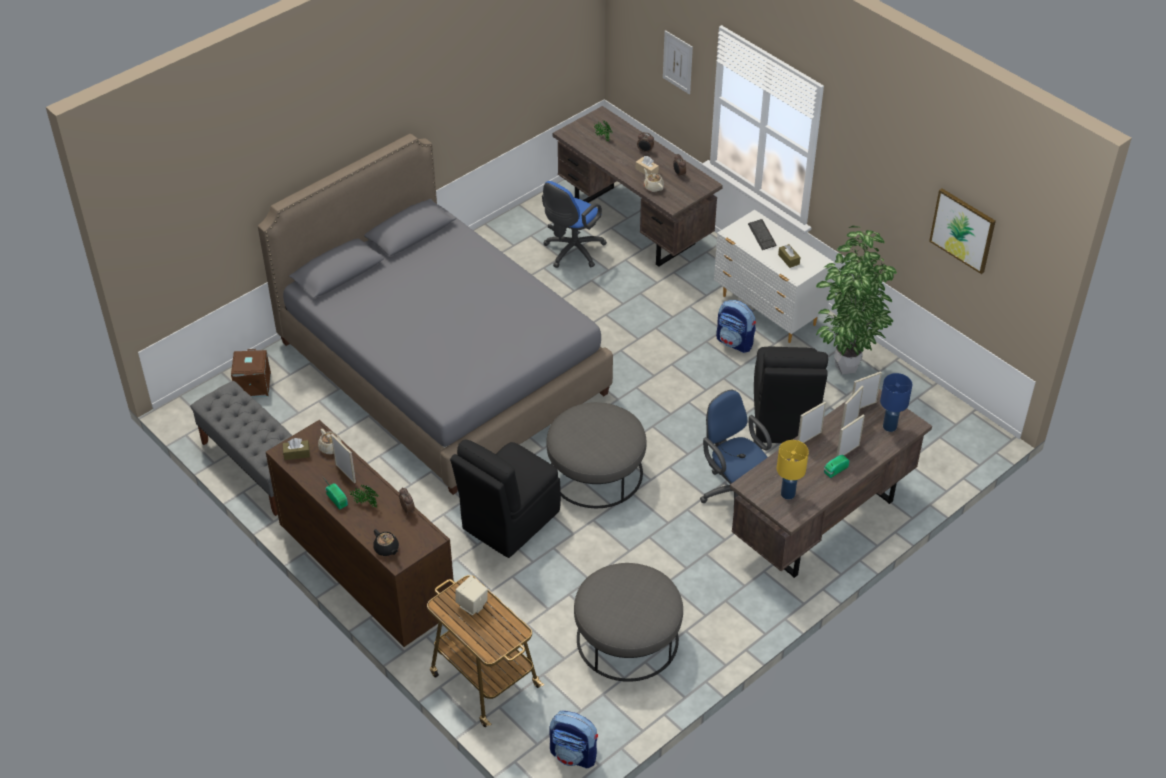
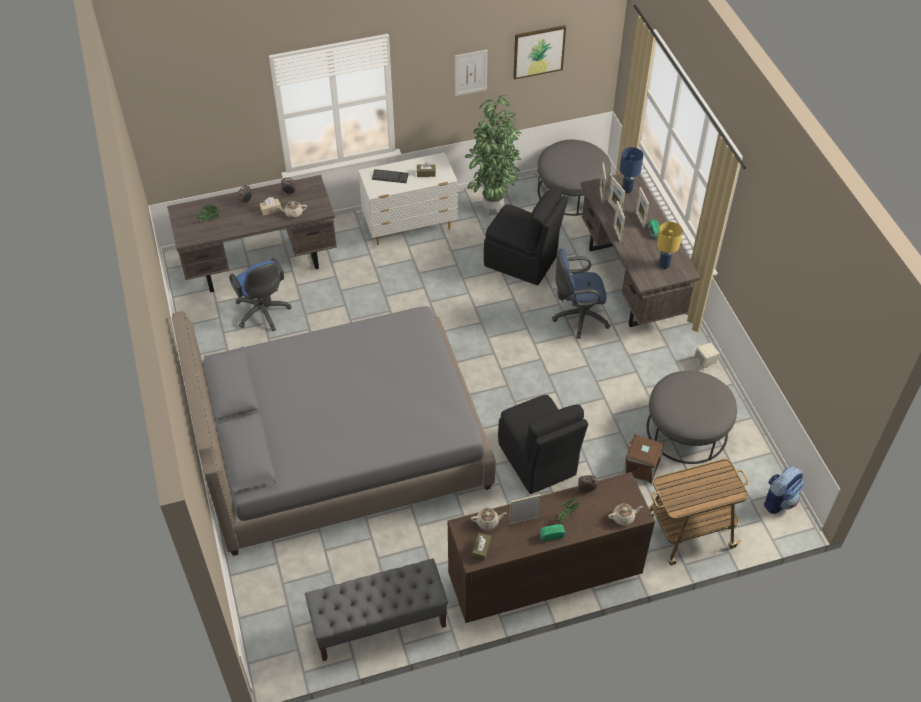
camera: 65 degrees left, 5 degrees up
brown storage box [231,349,271,397] -> brown storage box moved to [623,434,664,484]
black teapot [373,529,399,556] -> beige teapot [608,504,643,525]
beige speaker [455,576,488,615] -> beige speaker moved to [694,343,720,370]
grey ottoman [546,402,647,508] -> grey ottoman moved to [537,139,611,216]
picture [663,30,693,94] -> picture moved to [455,50,488,96]
backpack [716,300,756,353] -> none

